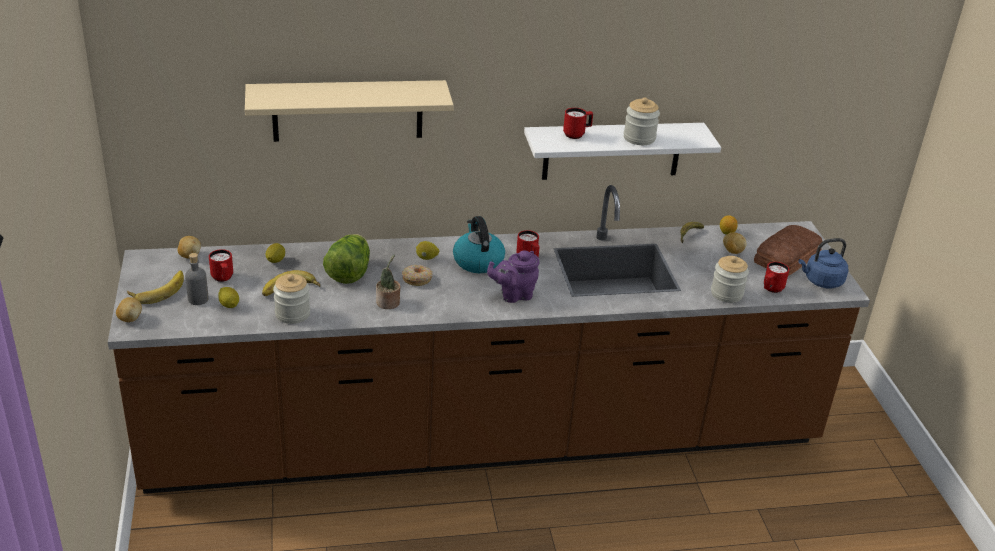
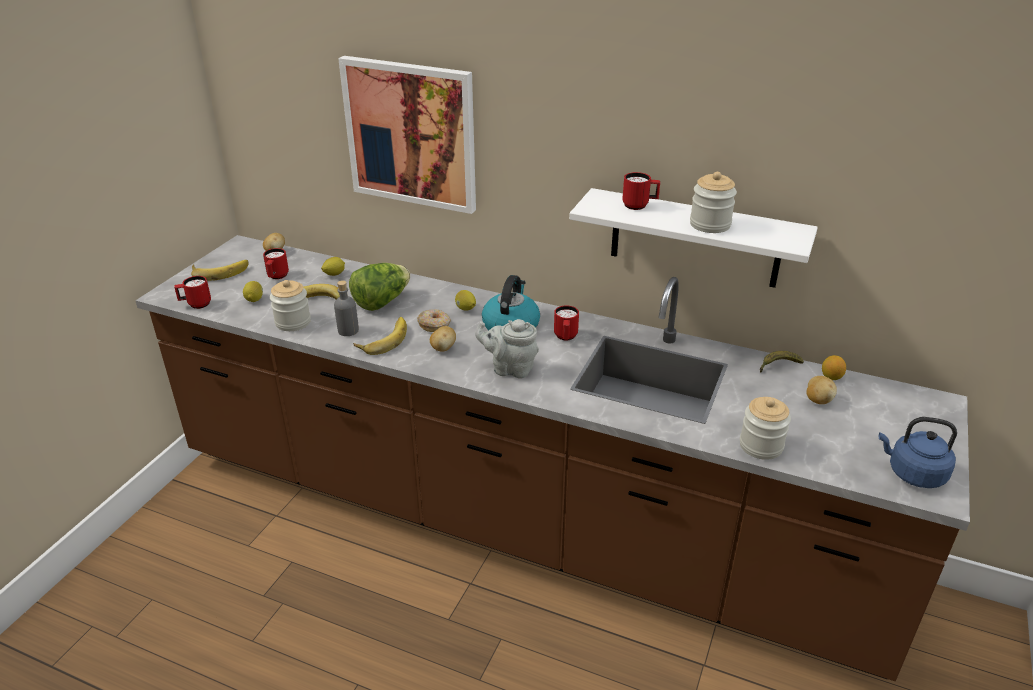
camera: 35 degrees right, 0 degrees up
potato [116,297,142,322] -> potato moved to [430,326,456,352]
grey bottle [185,253,209,305] -> grey bottle moved to [334,280,359,336]
beige shelf [245,80,454,142] -> picture [338,56,476,214]
potted plant [376,255,400,309] -> banana [353,317,407,355]
purple teapot [487,250,540,303] -> grey teapot [475,319,539,379]
bread [754,225,822,276] -> none
red mug [764,262,789,293] -> red mug moved to [174,276,211,309]

